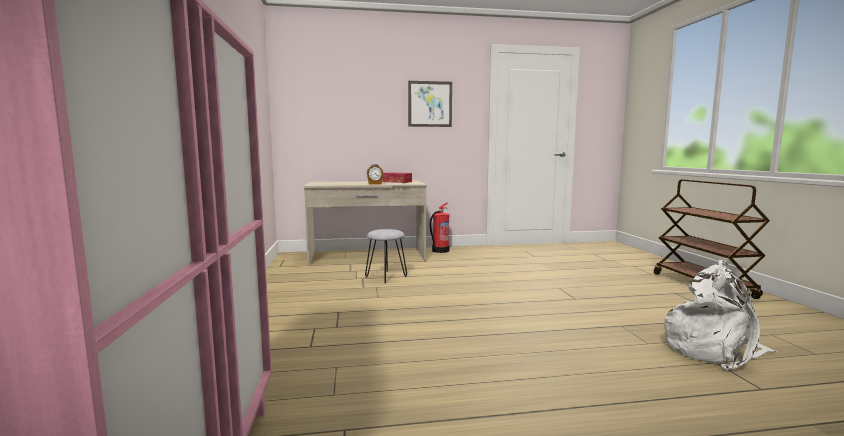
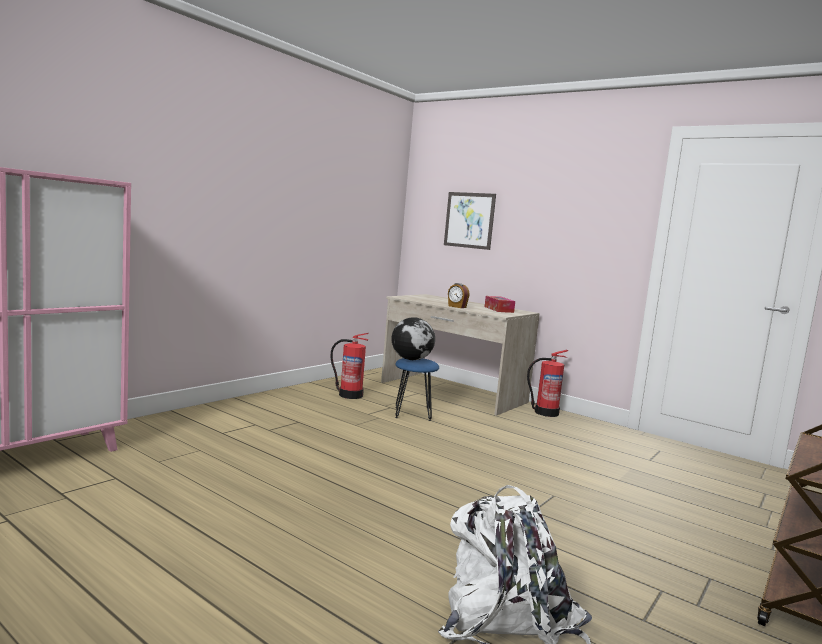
camera: 45 degrees right, 0 degrees up
grey stool [365,229,407,283] -> blue stool [395,358,439,421]
picture [408,81,452,127] -> picture moved to [444,192,496,250]
none -> fire extinguisher [330,333,369,399]
none -> globe [392,317,435,360]

